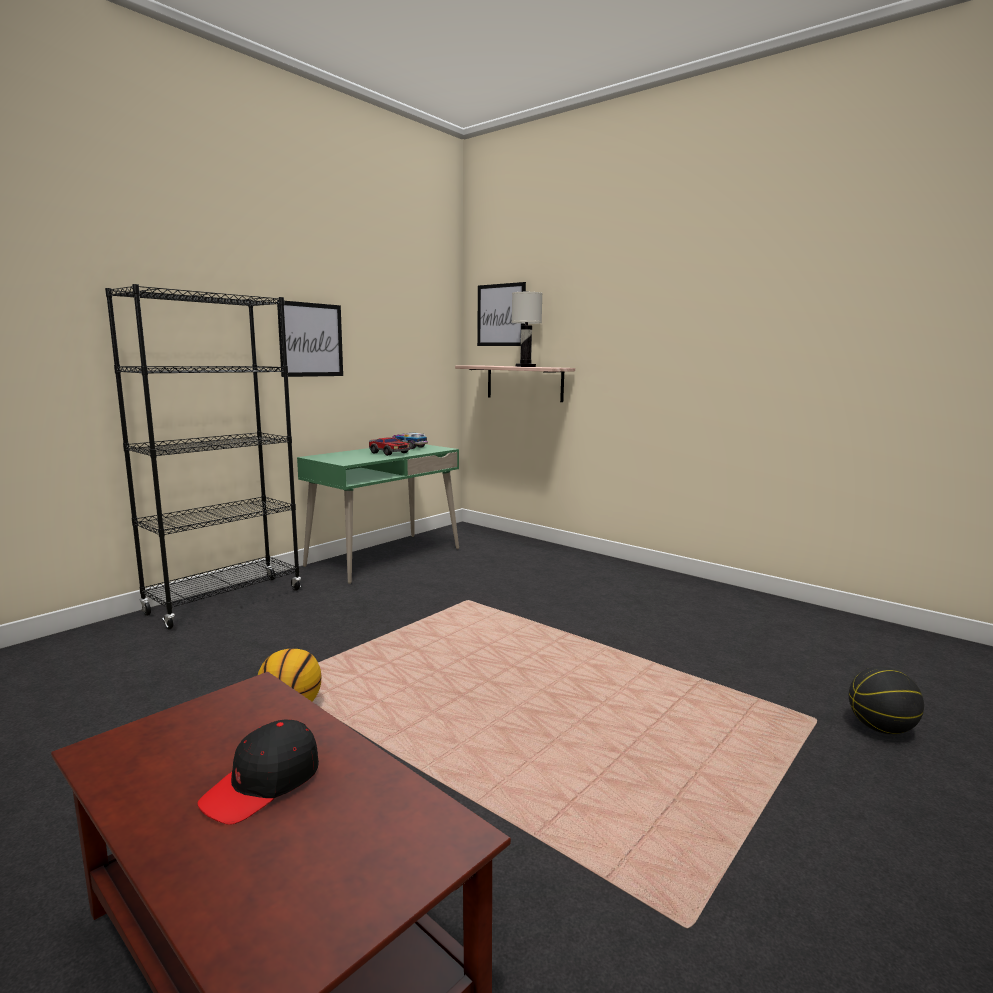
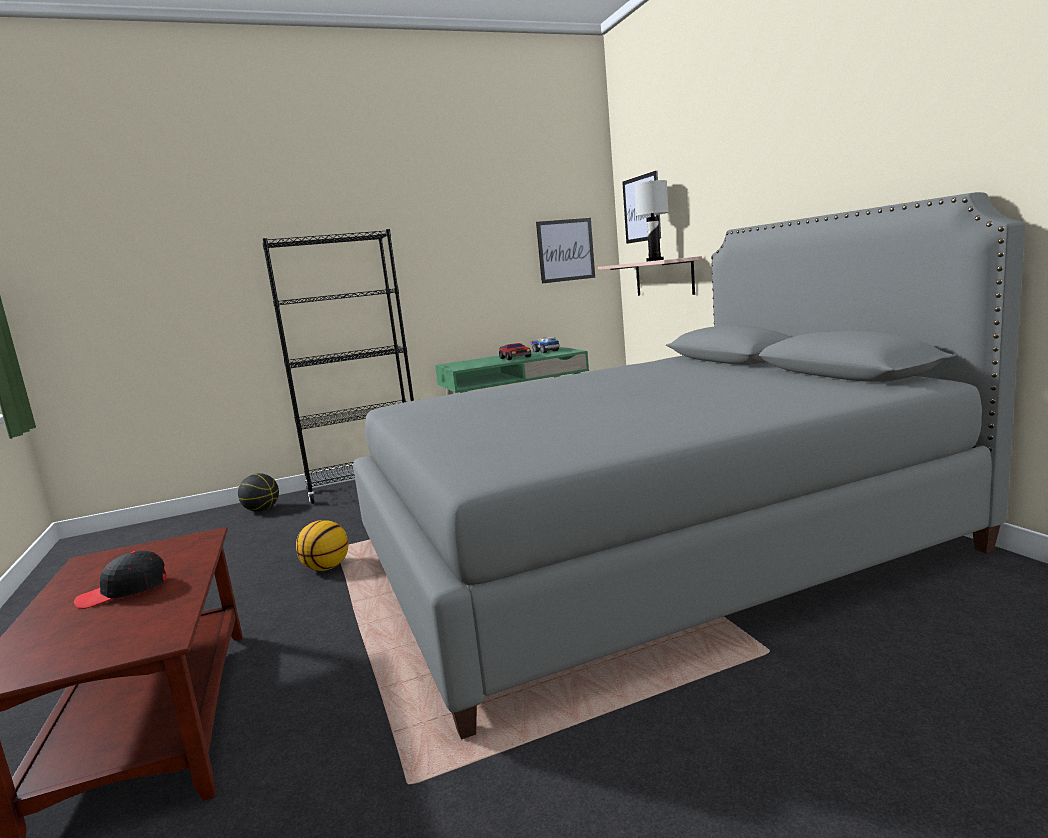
camera: 30 degrees right, 0 degrees up
picture [277,300,343,377] -> picture moved to [536,218,595,283]
basketball [849,667,924,734] -> basketball moved to [238,473,279,512]
none -> grey bed [353,192,1025,740]

